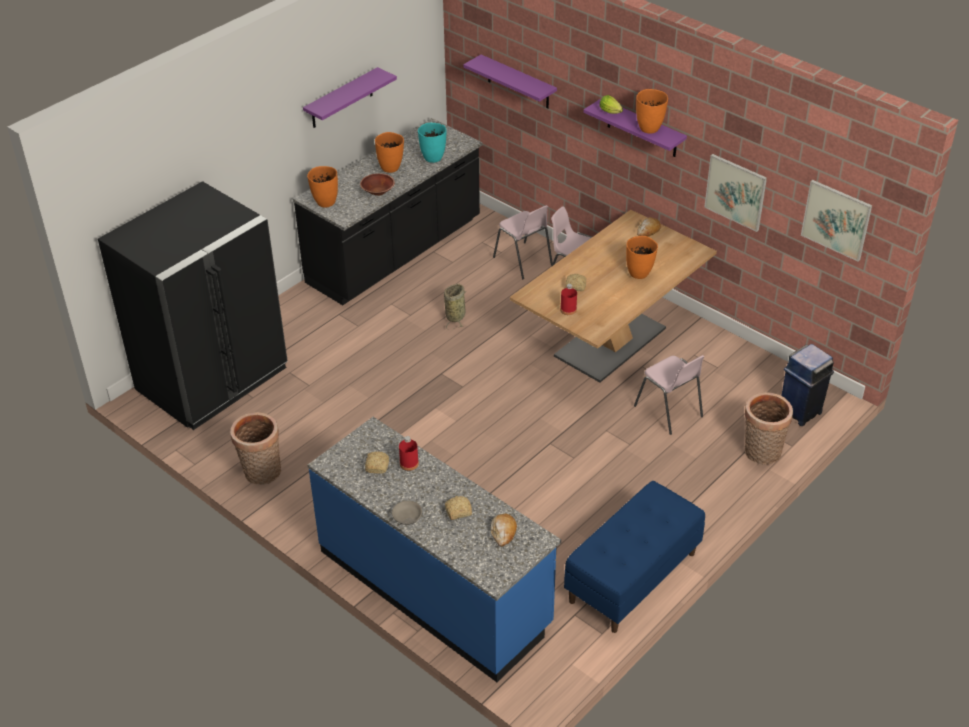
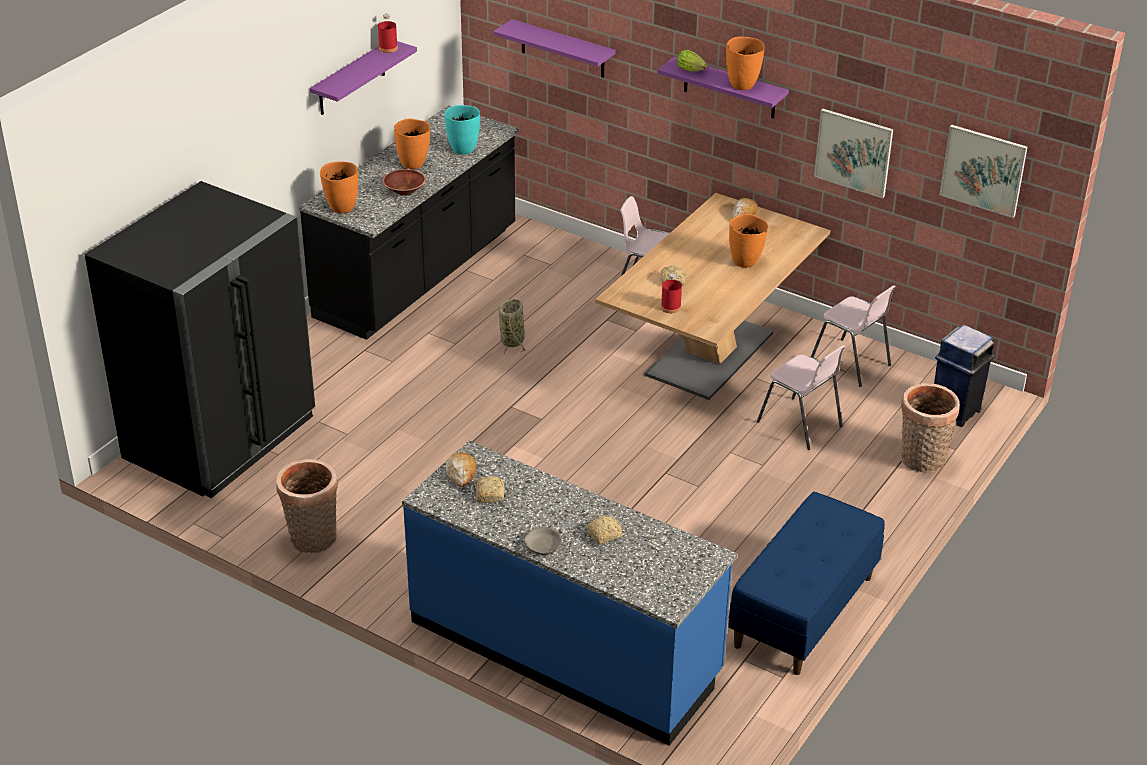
camera: 10 degrees left, 5 degrees down
red bottle [399,436,419,471] -> red bottle moved to [378,14,398,53]
bread [491,514,517,547] -> bread moved to [446,452,477,487]
pink chair [493,205,553,279] -> pink chair moved to [811,285,896,387]

